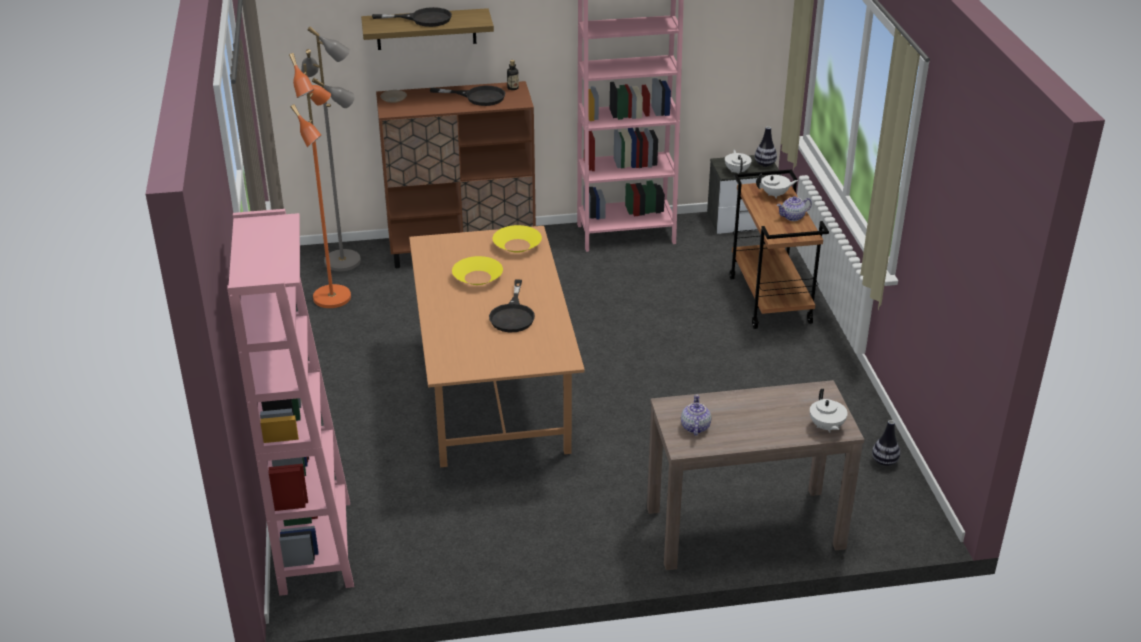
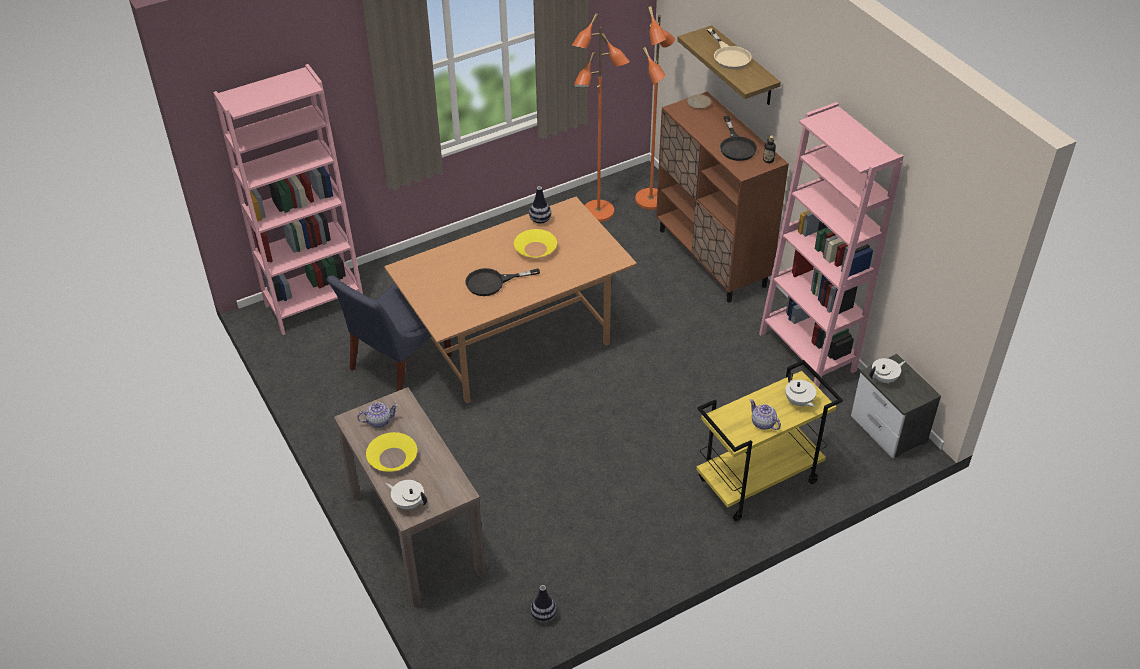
camera: 70 degrees right, 10 degrees up
grey floor lamp [301,26,361,271] -> orange floor lamp [635,6,675,210]
black frying pan [372,7,452,27] -> beige frying pan [707,28,751,69]
yellow bowl [493,225,542,253] -> yellow bowl moved to [366,432,417,472]
brown cart [729,170,829,329] -> yellow cart [696,360,843,521]
vase [755,126,777,167] -> vase moved to [529,186,551,224]
white teapot [810,389,848,433] -> white teapot turned 60 degrees clockwise [385,480,427,510]
none -> blue chair [327,275,452,391]

